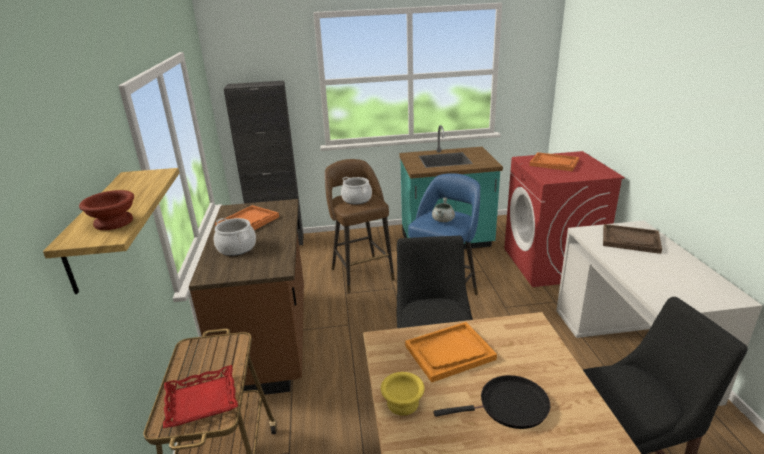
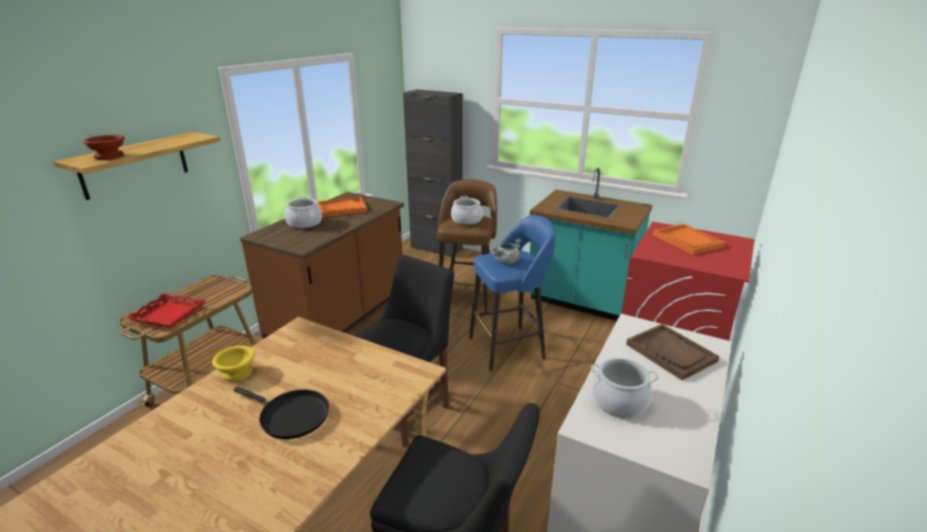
camera: 35 degrees right, 0 degrees up
orange tray [405,322,497,383] -> none
none -> cooking pot [591,358,659,417]

